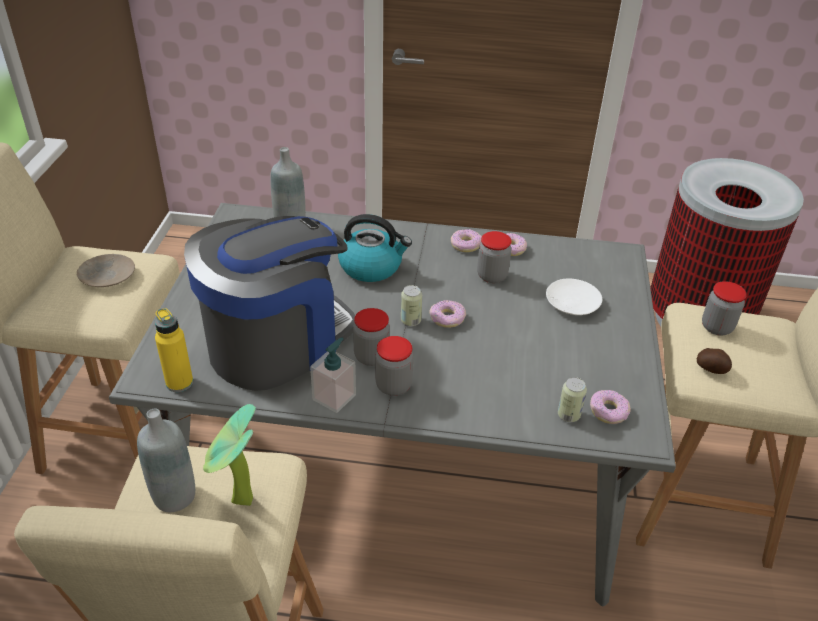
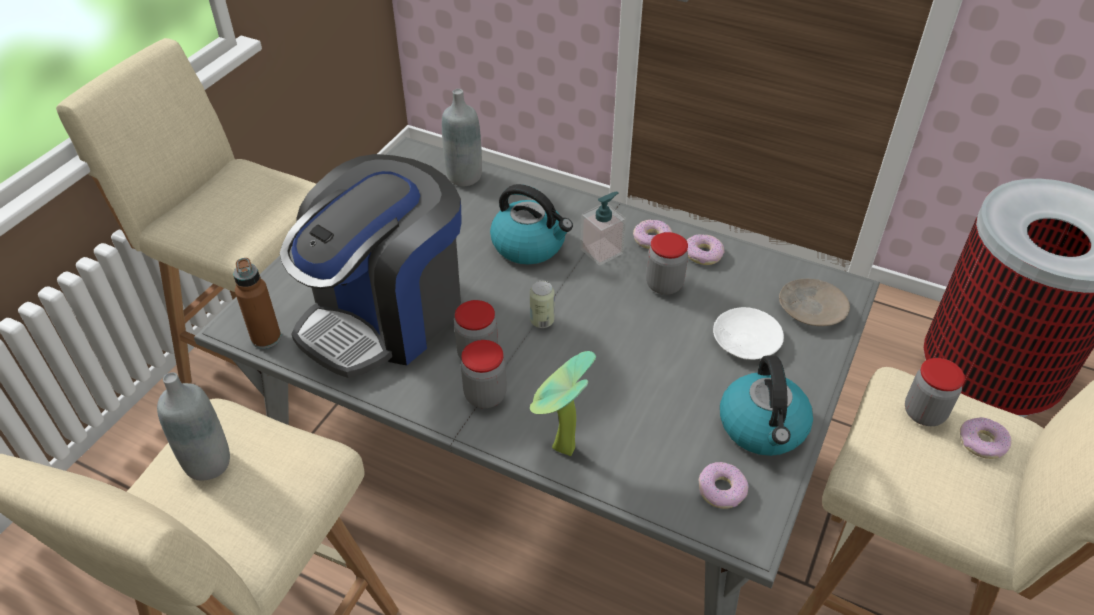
camera: 20 degrees right, 5 degrees up
beige plate [77,254,135,287] -> beige plate moved to [779,279,850,326]
yellow bottle [155,308,193,392] -> brown bottle [233,258,281,349]
coffee machine [184,216,355,391] -> coffee machine turned 150 degrees clockwise [280,154,462,378]
potted plant [203,404,256,506] -> potted plant moved to [530,351,596,456]
soap dispenser [310,337,356,413] -> soap dispenser moved to [581,191,626,266]
donut [429,300,466,328] -> donut moved to [960,417,1011,459]
can [558,377,587,422] -> none
potato [697,348,732,374] -> none
none -> kettle [720,356,813,456]

